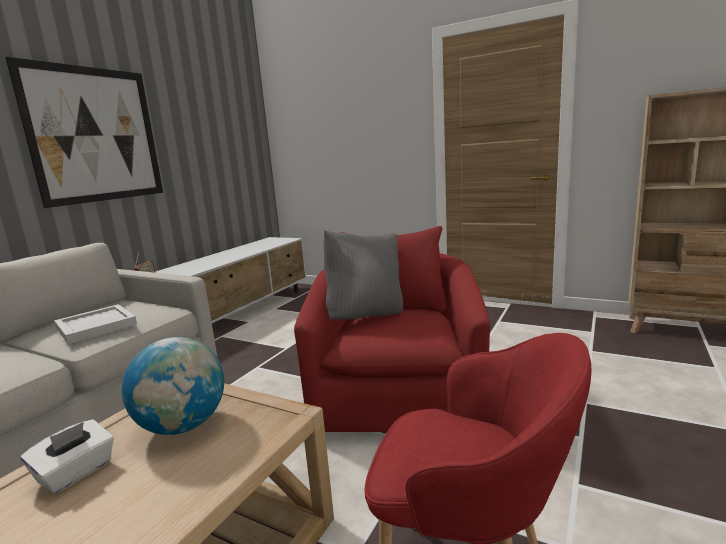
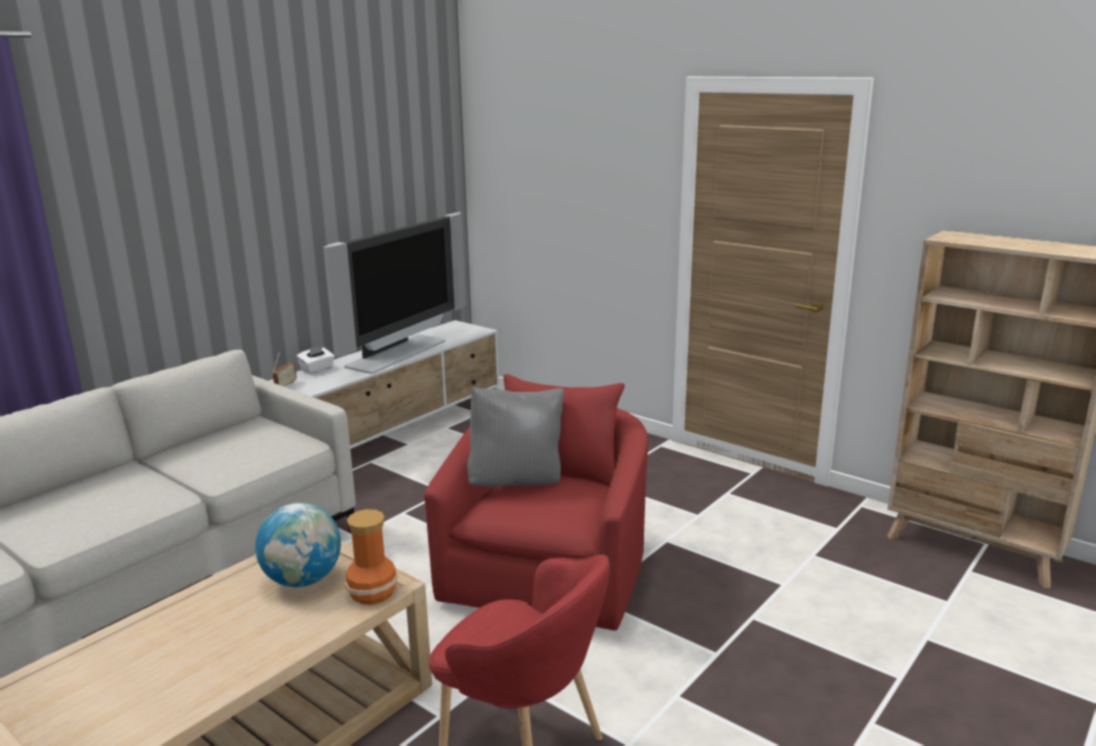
camera: 10 degrees right, 5 degrees up
picture [5,57,163,208] -> none
white tissue box [20,419,114,494] -> white tissue box moved to [296,345,335,374]
white tray [54,304,137,344] -> none
none -> television [323,212,466,374]
none -> vase [345,509,398,605]

